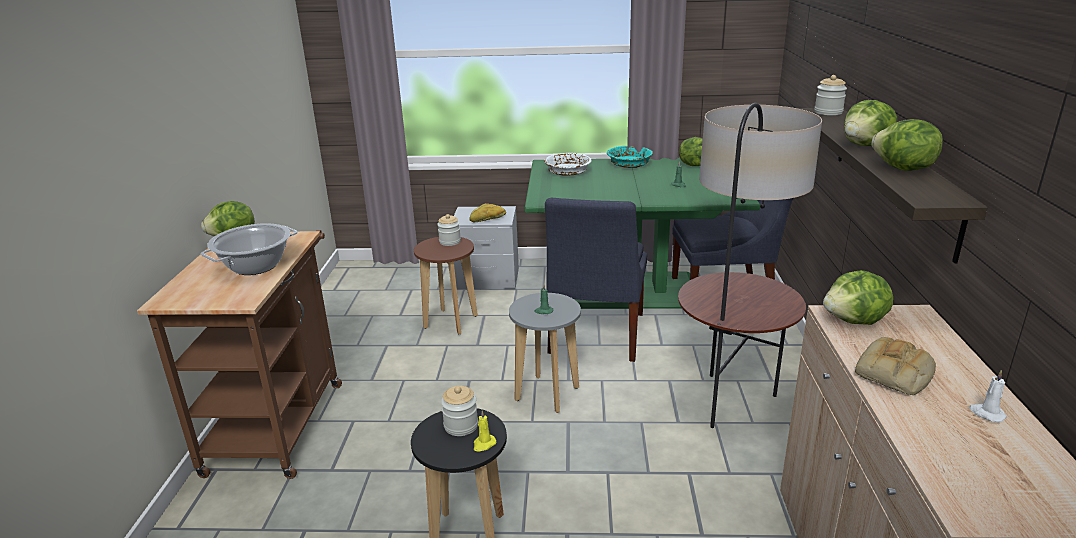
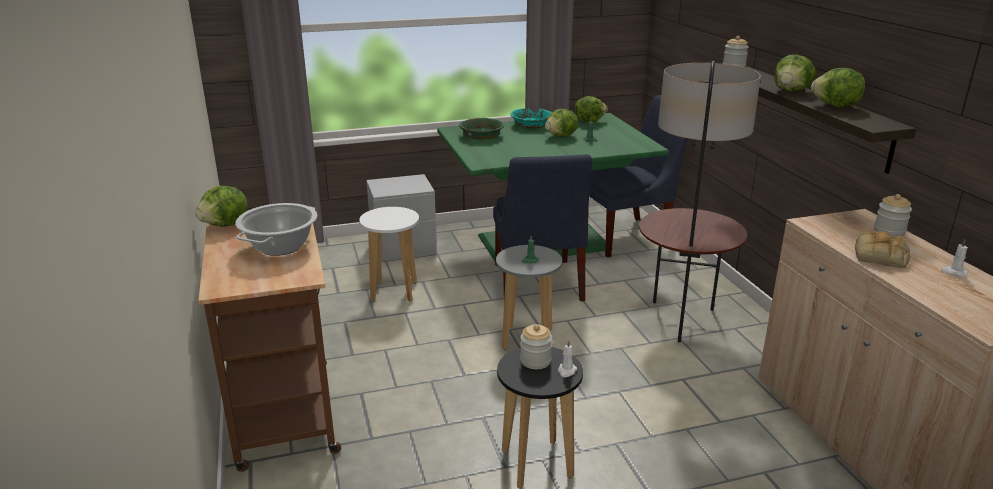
camera: 20 degrees left, 0 degrees up
brown stool [414,237,478,334] -> white stool [359,207,419,302]
jar [437,214,461,246] -> jar moved to [874,194,912,237]
bread [469,203,506,222] -> none
yellow candle [474,410,496,451] -> white candle [558,340,577,377]
white bowl [544,153,592,176] -> green bowl [459,118,504,139]
lettuce [823,270,893,325] -> lettuce moved to [545,109,578,137]

